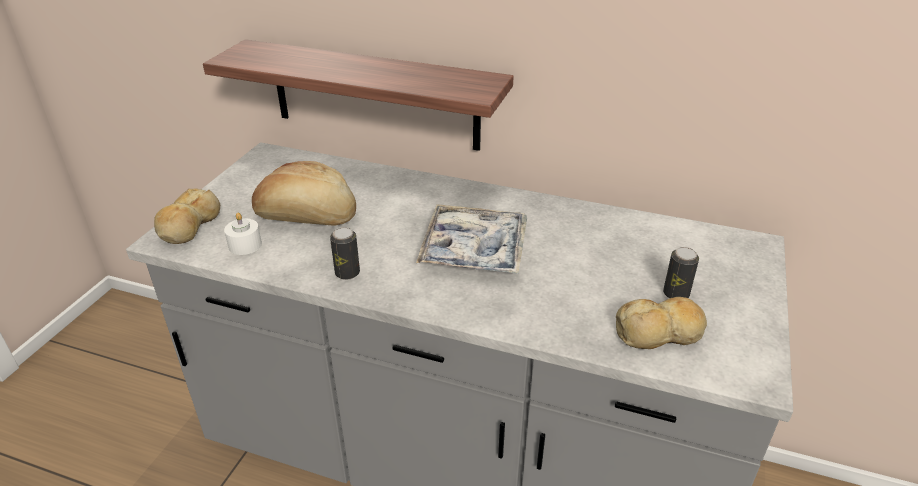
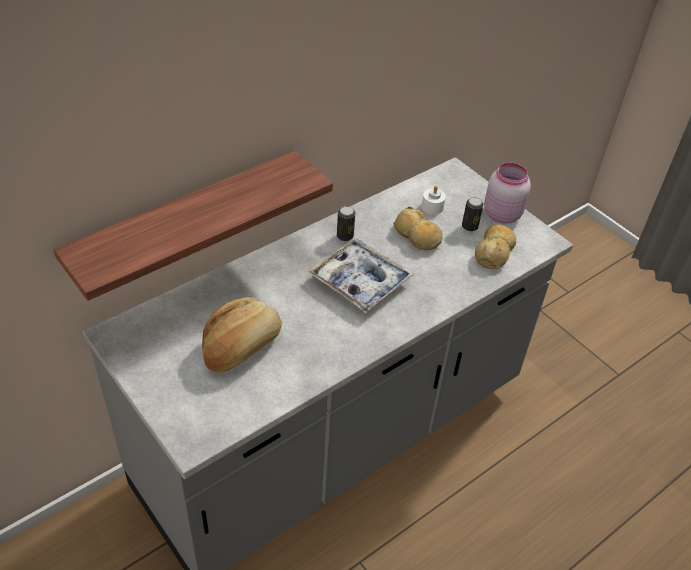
camera: 60 degrees left, 10 degrees up
bread [154,188,220,244] -> bread moved to [393,207,443,250]
white candle [224,212,262,255] -> white candle moved to [422,186,446,214]
can [330,227,360,280] -> can moved to [337,206,355,241]
none -> pink jar [484,163,531,224]

